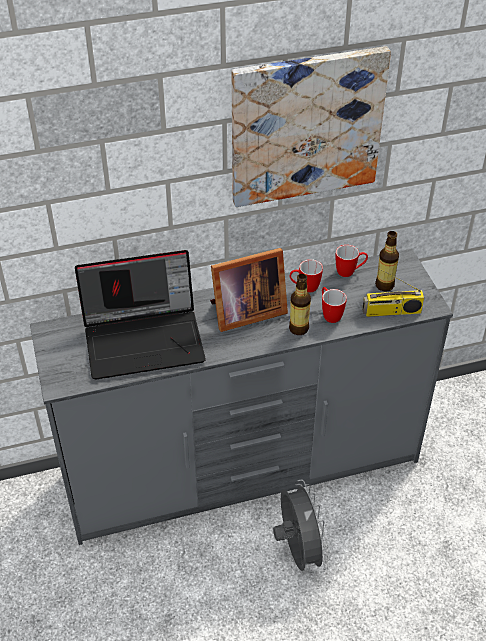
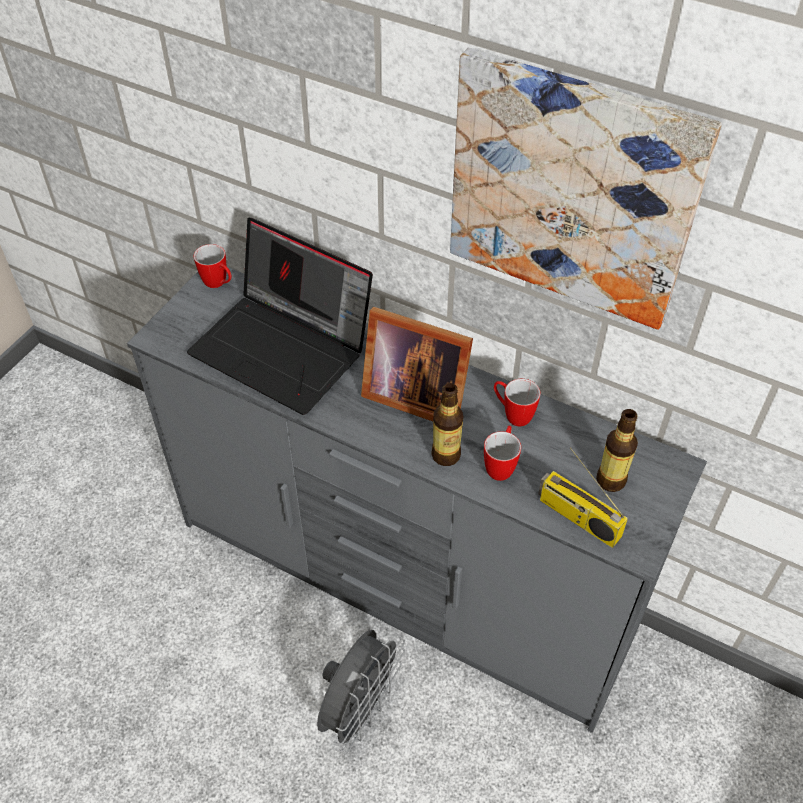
camera: 45 degrees right, 5 degrees up
mug [336,245,368,277] -> mug moved to [194,244,231,288]

